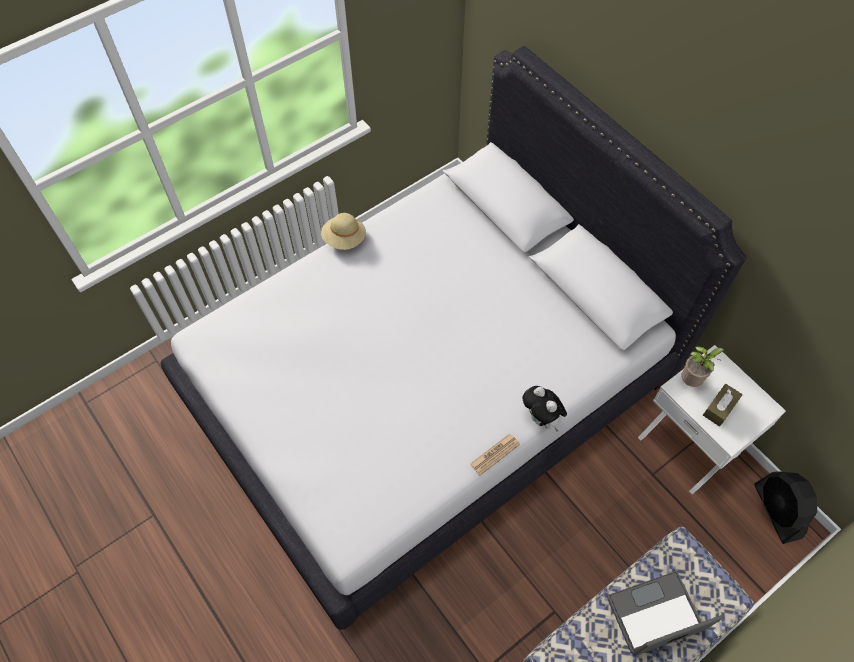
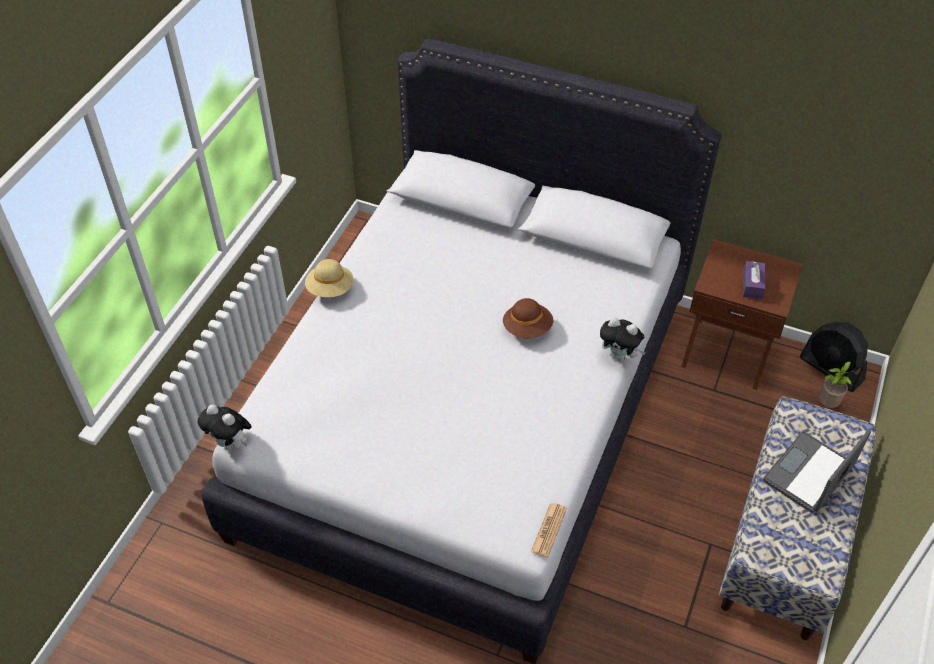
camera: 30 degrees left, 10 degrees down
newspaper [470,434,520,475] -> newspaper moved to [531,503,567,557]
white nightstand [638,345,786,494] -> brown nightstand [681,239,803,390]
potted plant [681,346,724,387] -> potted plant moved to [819,361,855,408]
brown tissue box [703,384,743,427] -> purple tissue box [743,261,765,299]
none -> plush toy [198,405,252,450]
none -> brown hat [503,298,553,339]

